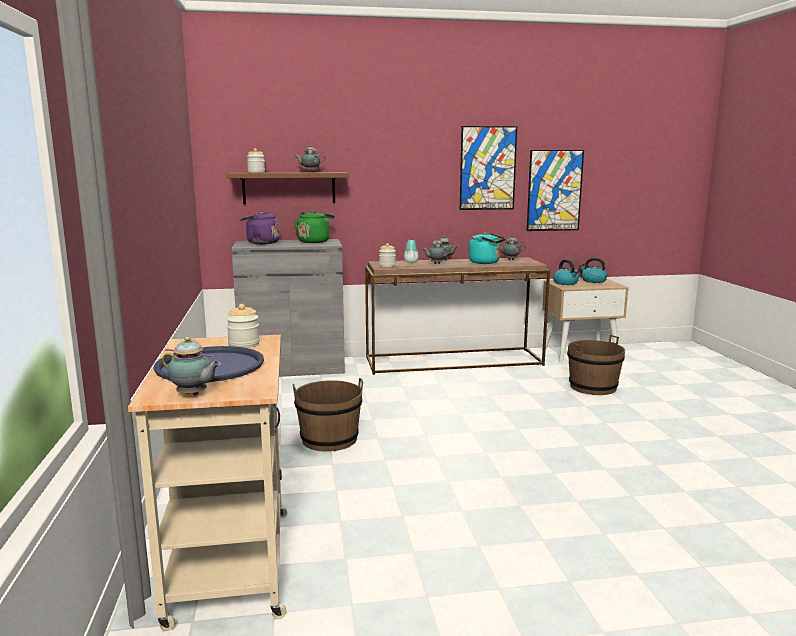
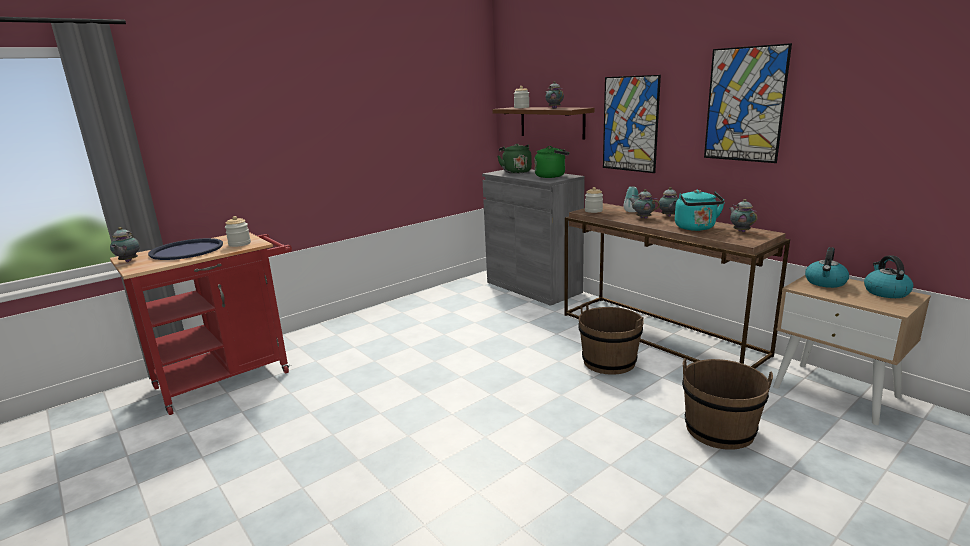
camera: 60 degrees right, 5 degrees up
beige cart [128,335,287,631] -> red cart [110,232,292,415]
purple kettle [240,211,280,244] -> green kettle [497,144,532,174]
brown bucket [293,378,363,452] -> brown bucket moved to [578,302,644,374]
picture [527,150,584,231] -> picture moved to [603,75,661,173]

